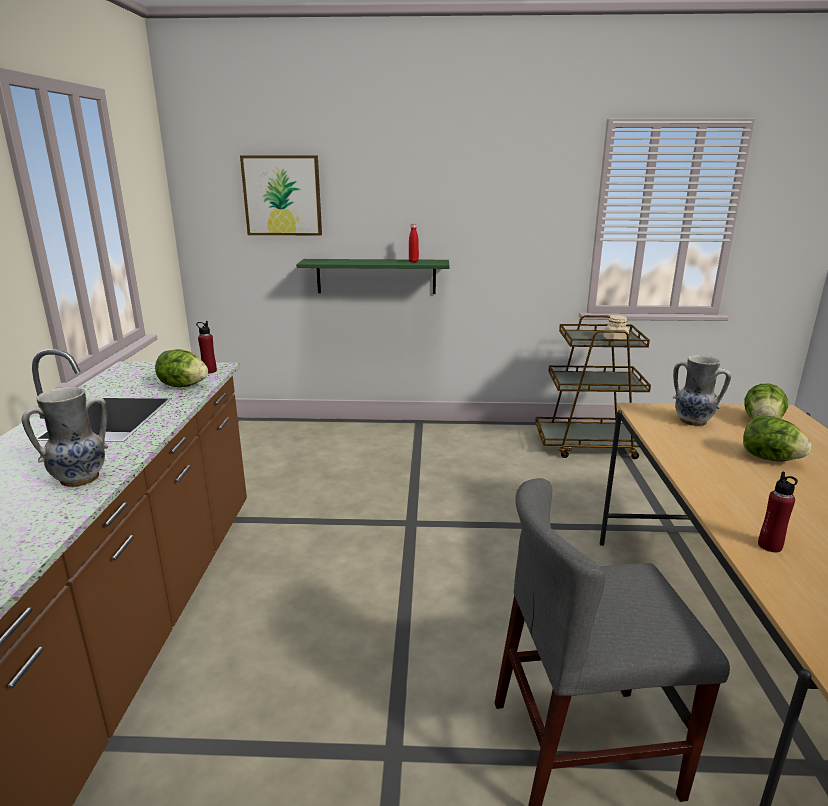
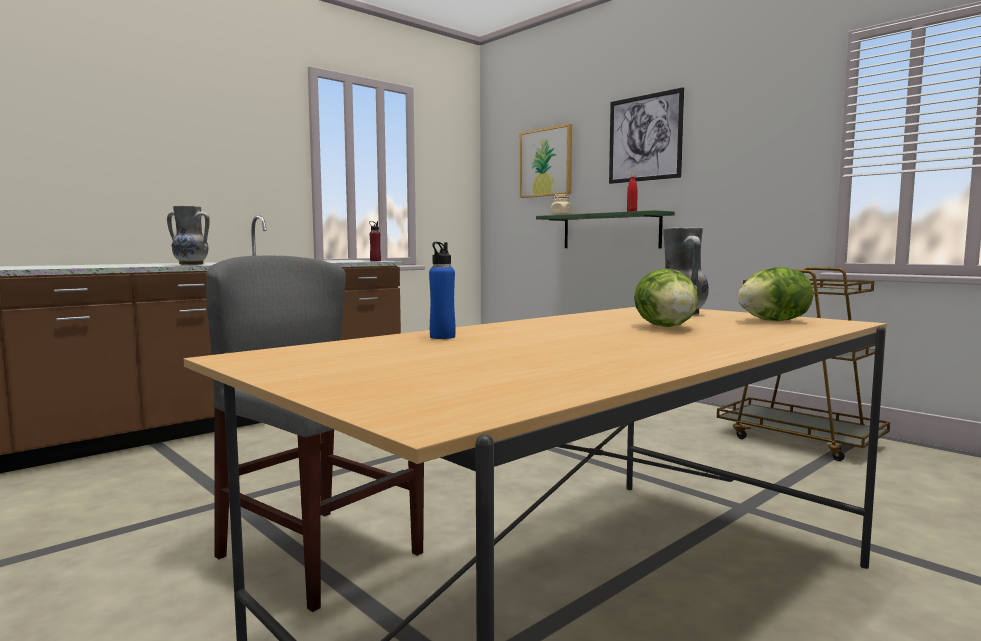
camera: 45 degrees right, 15 degrees down
lettuce [155,349,208,387] -> none
beige jar [603,315,629,339] -> beige jar moved to [551,194,572,215]
red bottle [758,472,798,552] -> blue bottle [429,242,456,339]
none -> picture [609,87,684,184]

